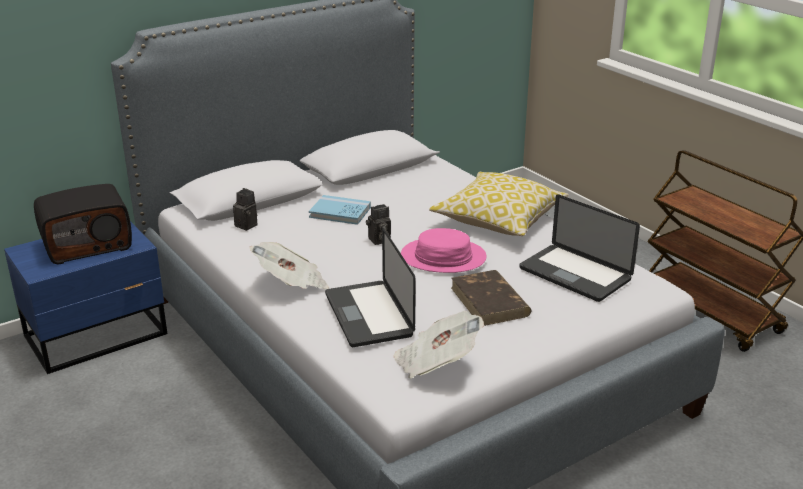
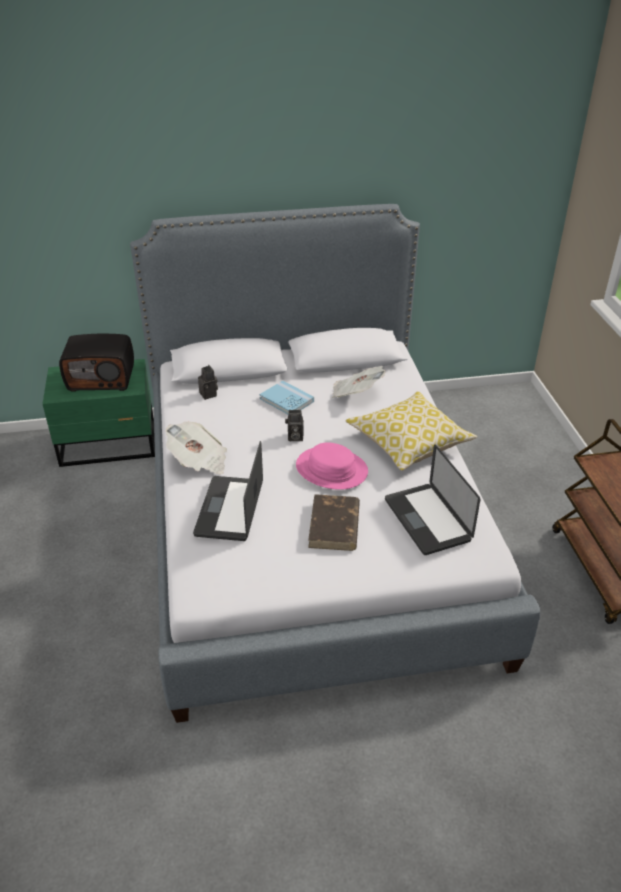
camera: 25 degrees right, 10 degrees up
blue nightstand [4,221,167,374] -> green nightstand [43,359,155,467]
newspaper [393,311,484,379] -> newspaper moved to [332,366,386,398]

